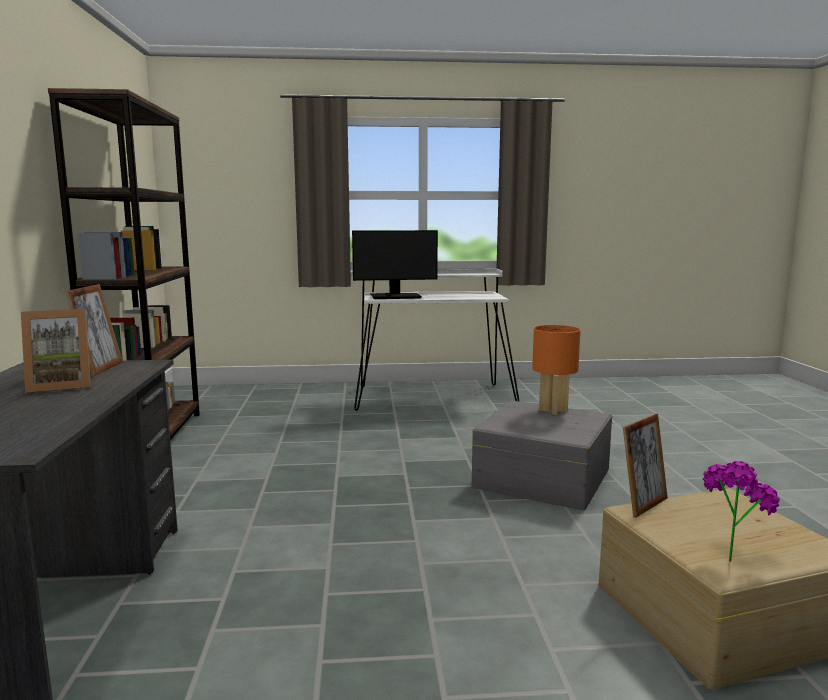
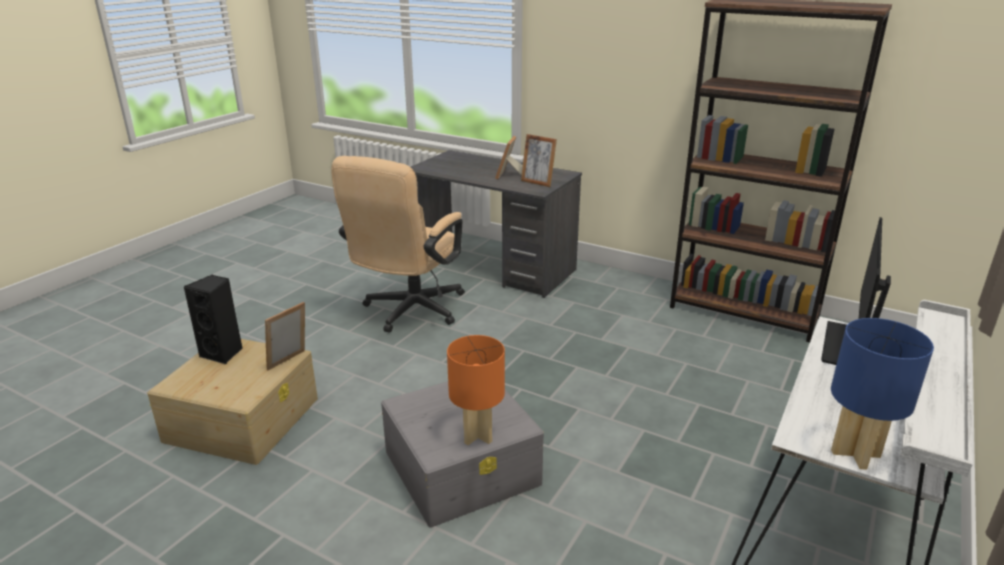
camera: 125 degrees right, 15 degrees up
picture frame [623,413,668,518] -> picture frame turned 45 degrees clockwise [265,302,305,370]
potted plant [703,461,780,562] -> black speaker [184,275,242,365]
none -> beige office chair [331,156,465,333]
none -> blue table lamp [831,318,934,470]

